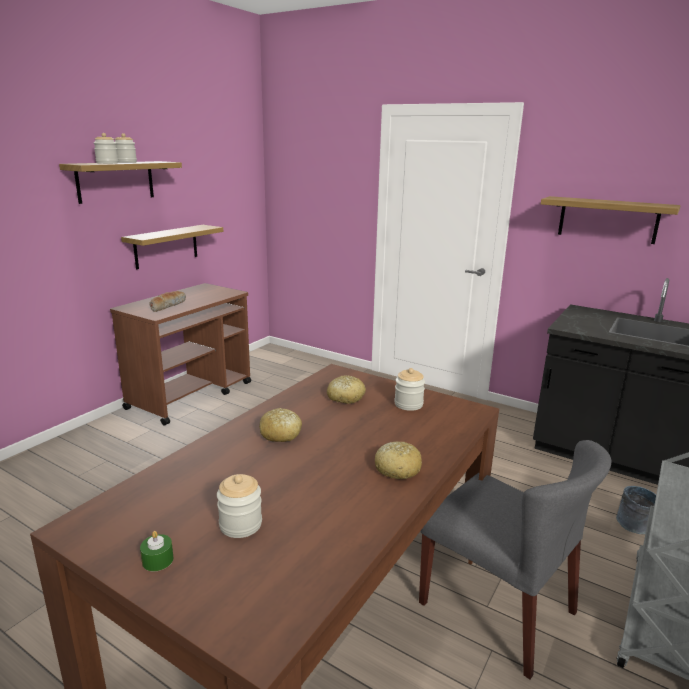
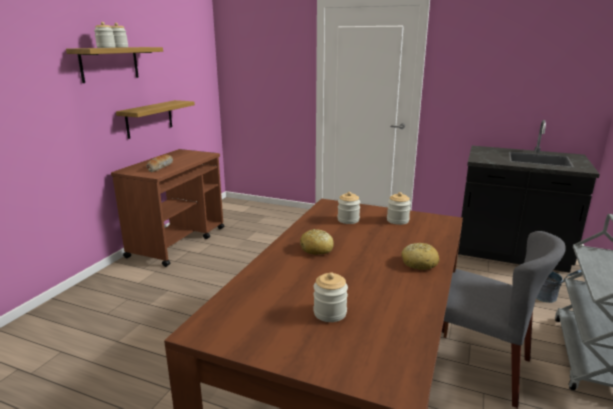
camera: 10 degrees left, 0 degrees up
green candle [140,531,174,571] -> none
bread [327,376,366,404] -> jar [337,192,360,224]
shelf [541,196,681,244] -> none

